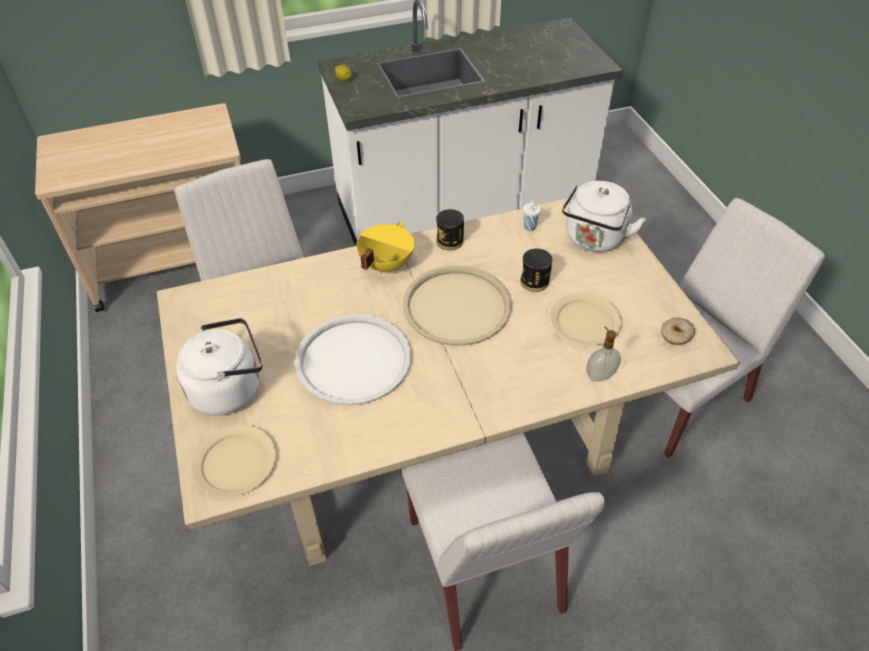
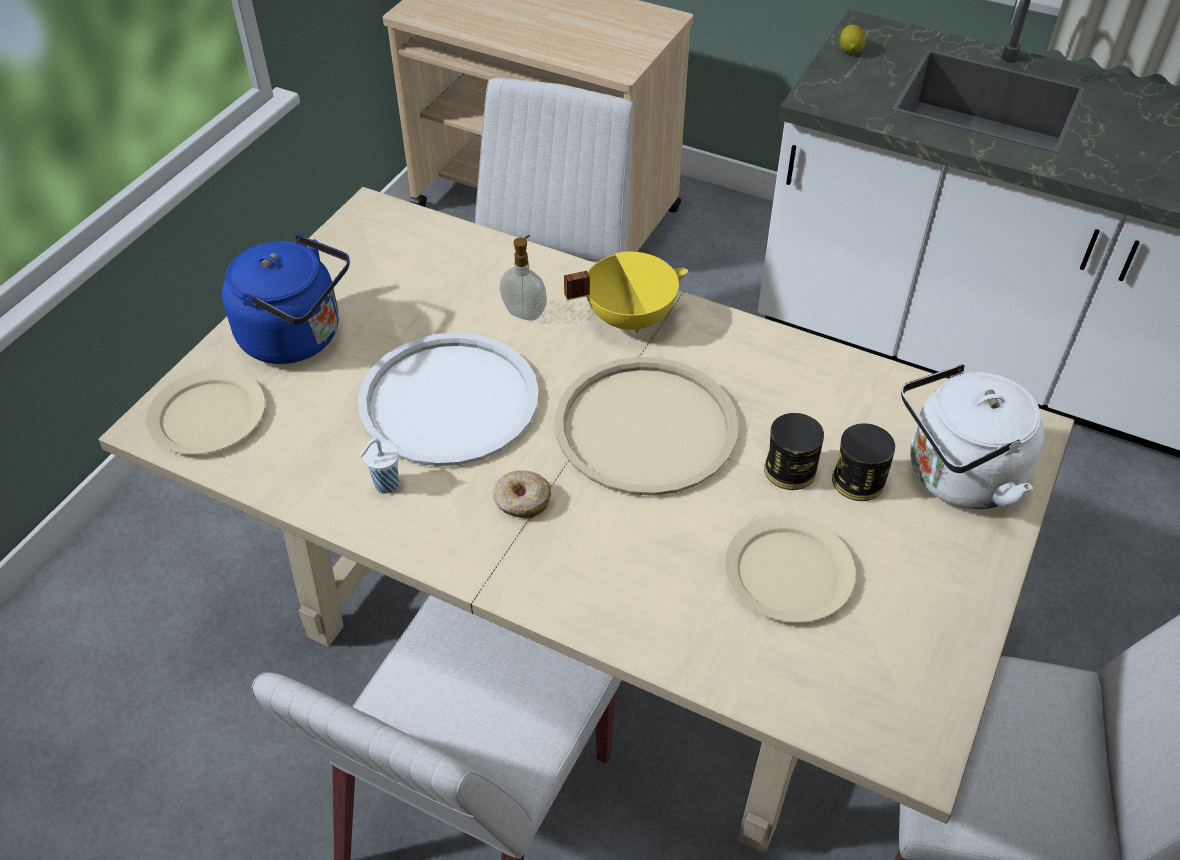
camera: 45 degrees right, 0 degrees up
white kettle [176,318,263,416] -> blue kettle [222,234,350,364]
can [436,209,464,250] -> can moved to [832,423,895,501]
white cup [523,199,541,231] -> white cup moved to [360,438,399,494]
soap dispenser [586,326,621,382] -> soap dispenser moved to [500,235,547,321]
donut [661,317,695,345] -> donut moved to [493,471,551,519]

